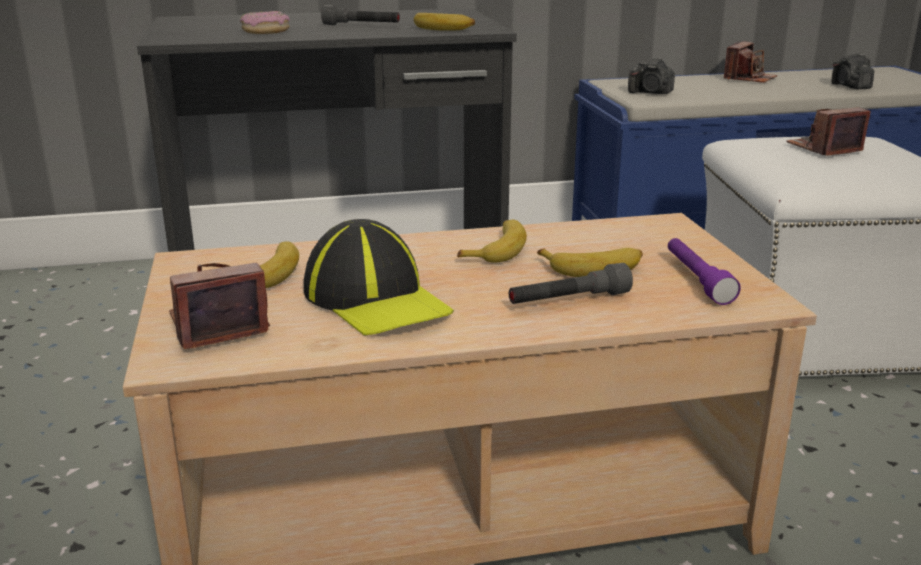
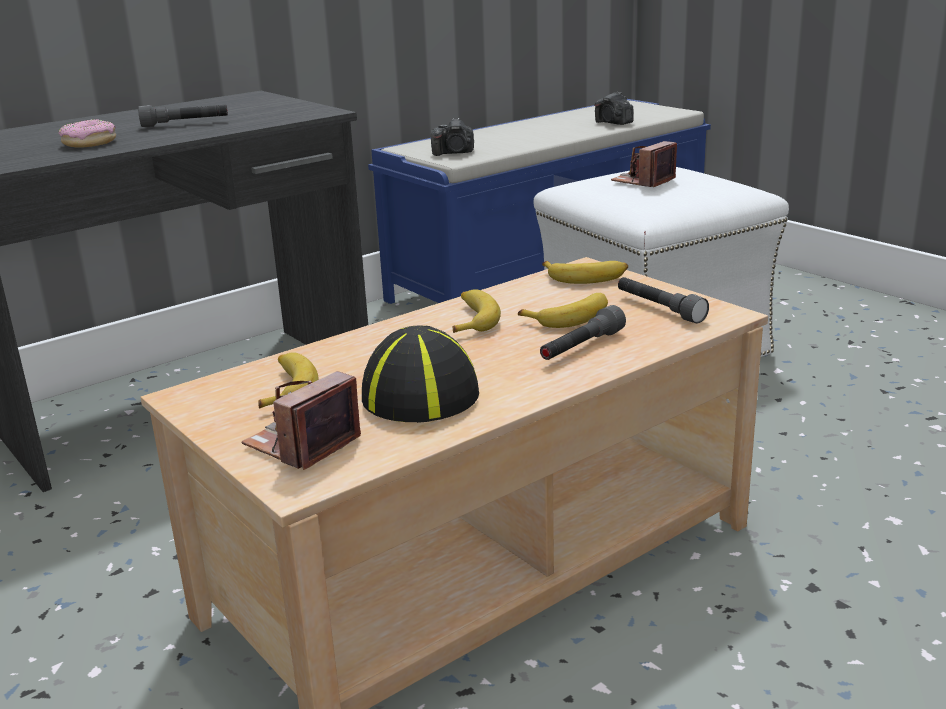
camera: 25 degrees left, 0 degrees up
cap [304,219,454,336] -> cap turned 120 degrees counterclockwise [362,326,479,423]
banana [414,13,475,31] -> banana moved to [542,261,628,284]
purple flashlight [668,238,741,305] -> grey flashlight [618,277,709,323]
camera [724,41,777,83] -> none

